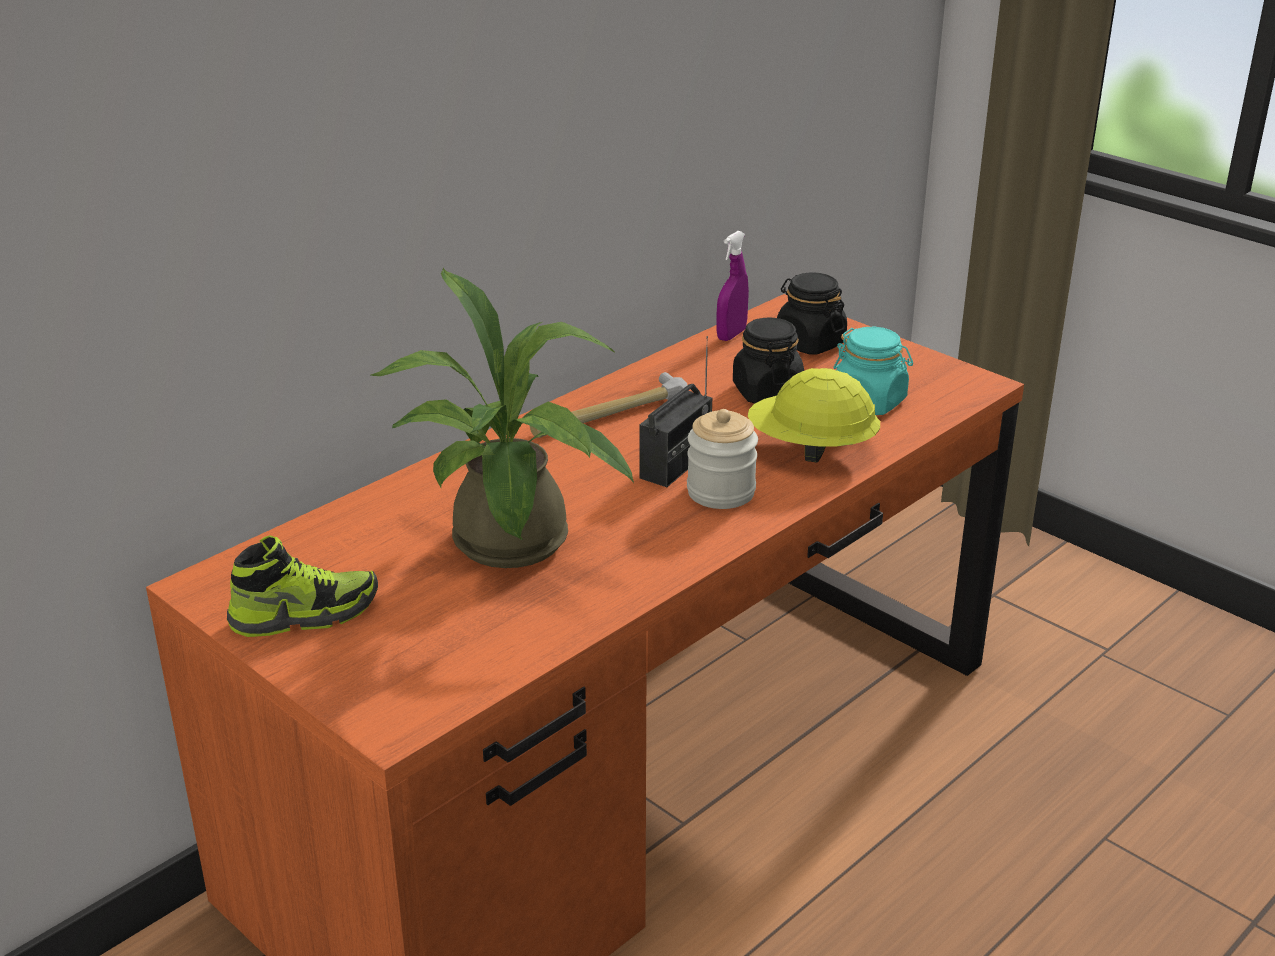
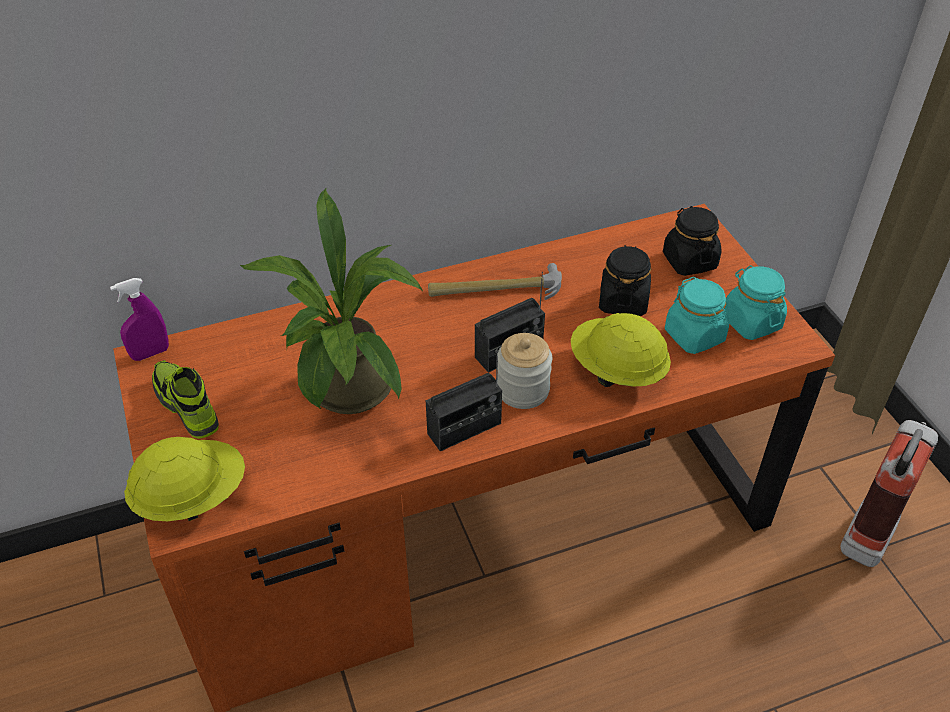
camera: 25 degrees right, 15 degrees up
shoe [227,535,378,637] -> shoe turned 135 degrees counterclockwise [152,360,219,439]
purple spray bottle [716,231,749,341] -> purple spray bottle moved to [110,278,169,361]
none -> yellow hard hat [124,437,245,521]
none -> radio [426,348,502,451]
none -> turquoise jar [724,265,787,340]
none -> fire extinguisher [841,420,938,567]

